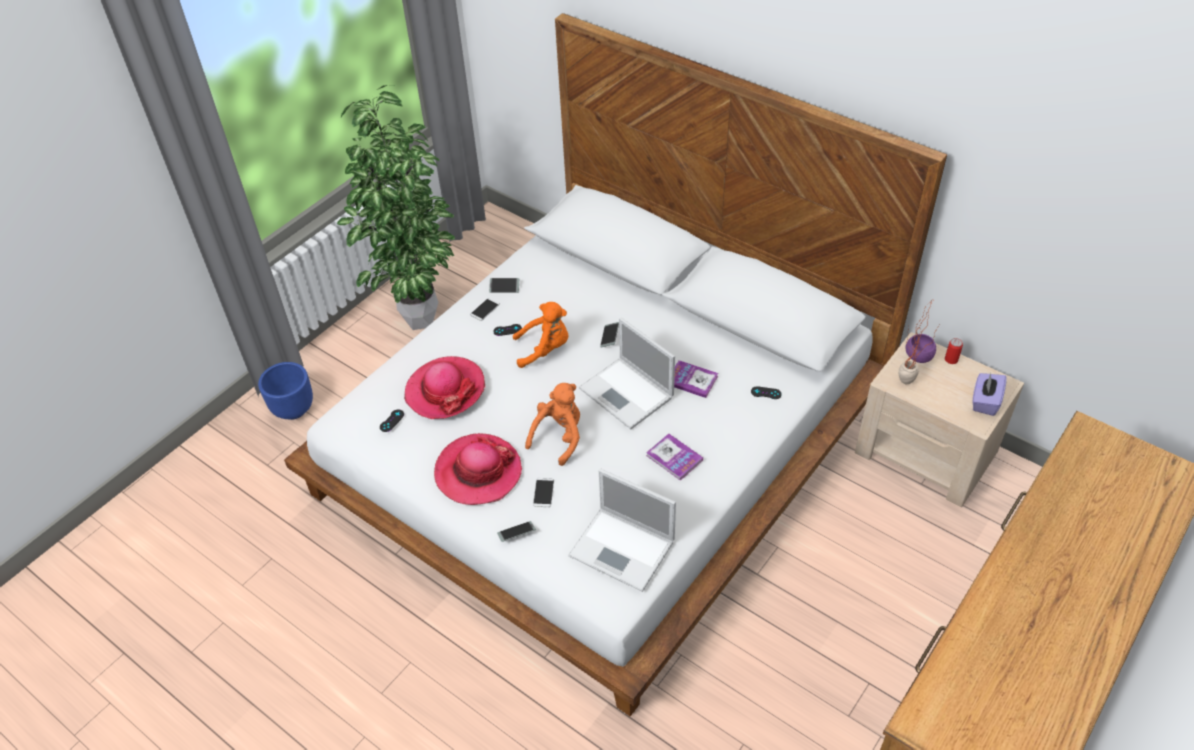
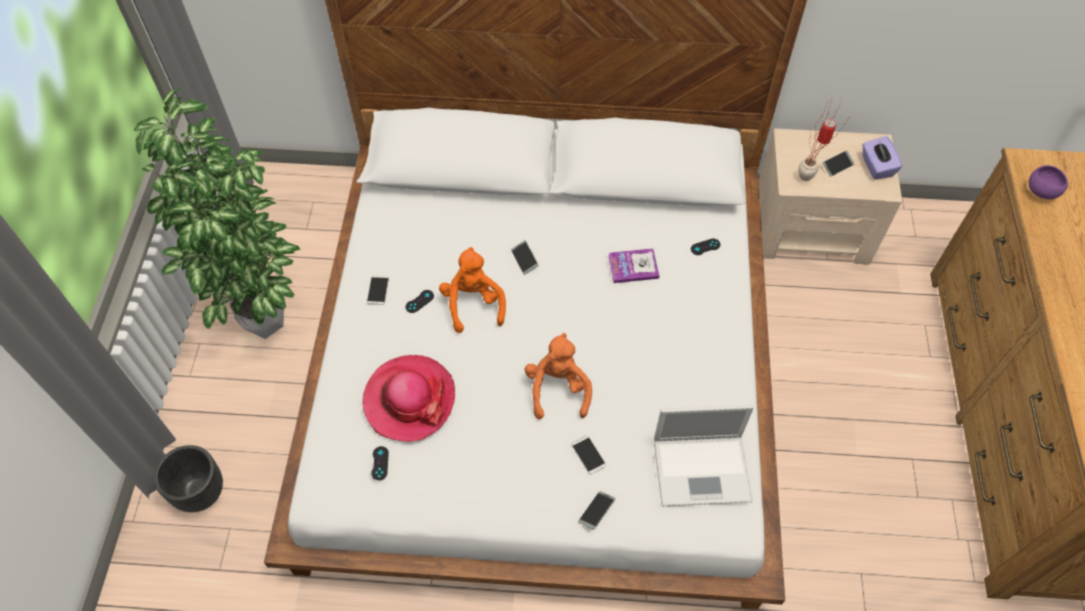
camera: 35 degrees left, 10 degrees up
blue planter [258,362,313,420] -> black planter [154,445,223,512]
hat [434,433,522,505] -> none
phone [489,278,519,293] -> phone moved to [823,150,855,177]
orange plush toy [513,302,568,368] -> orange plush toy turned 60 degrees counterclockwise [439,247,506,333]
laptop [579,317,675,429] -> none
book [646,433,703,481] -> none
purple bowl [906,334,936,363] -> purple bowl moved to [1029,165,1068,199]

